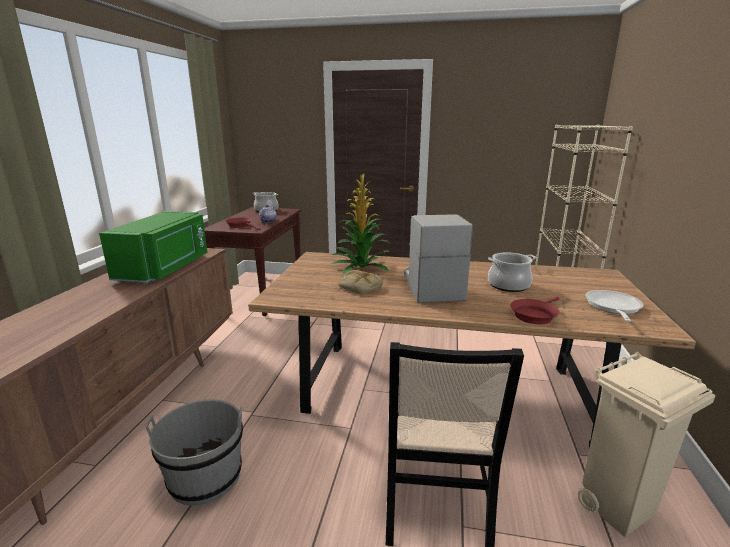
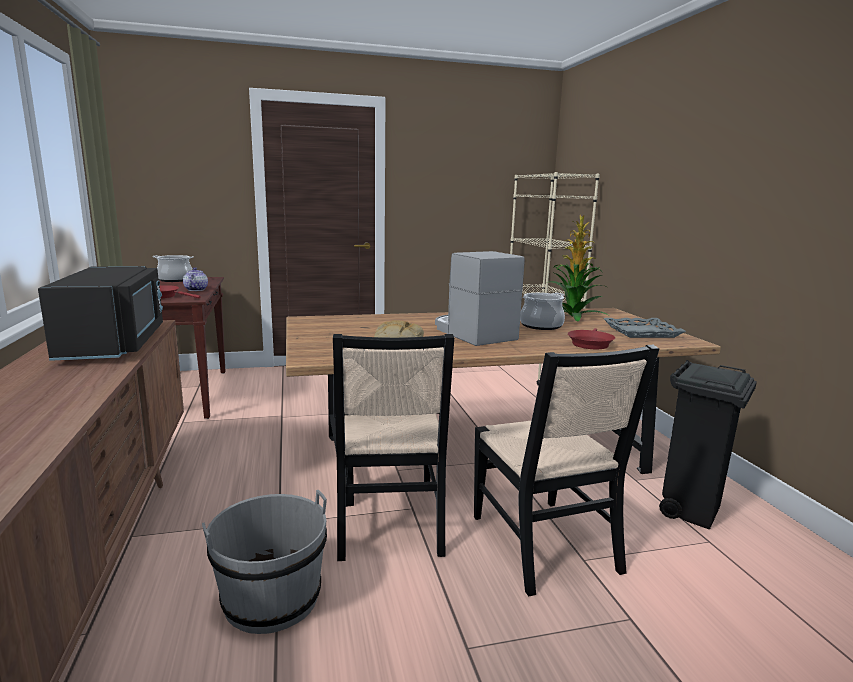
camera: 25 degrees left, 5 degrees down
green microwave [99,211,207,283] -> black microwave [38,266,163,361]
potted plant [330,173,390,274] -> potted plant moved to [546,215,608,322]
beige trash can [578,352,716,537] -> black trash can [659,360,757,529]
frying pan [585,290,643,322] -> grey tray [603,318,686,338]
none -> chair [333,334,454,561]

